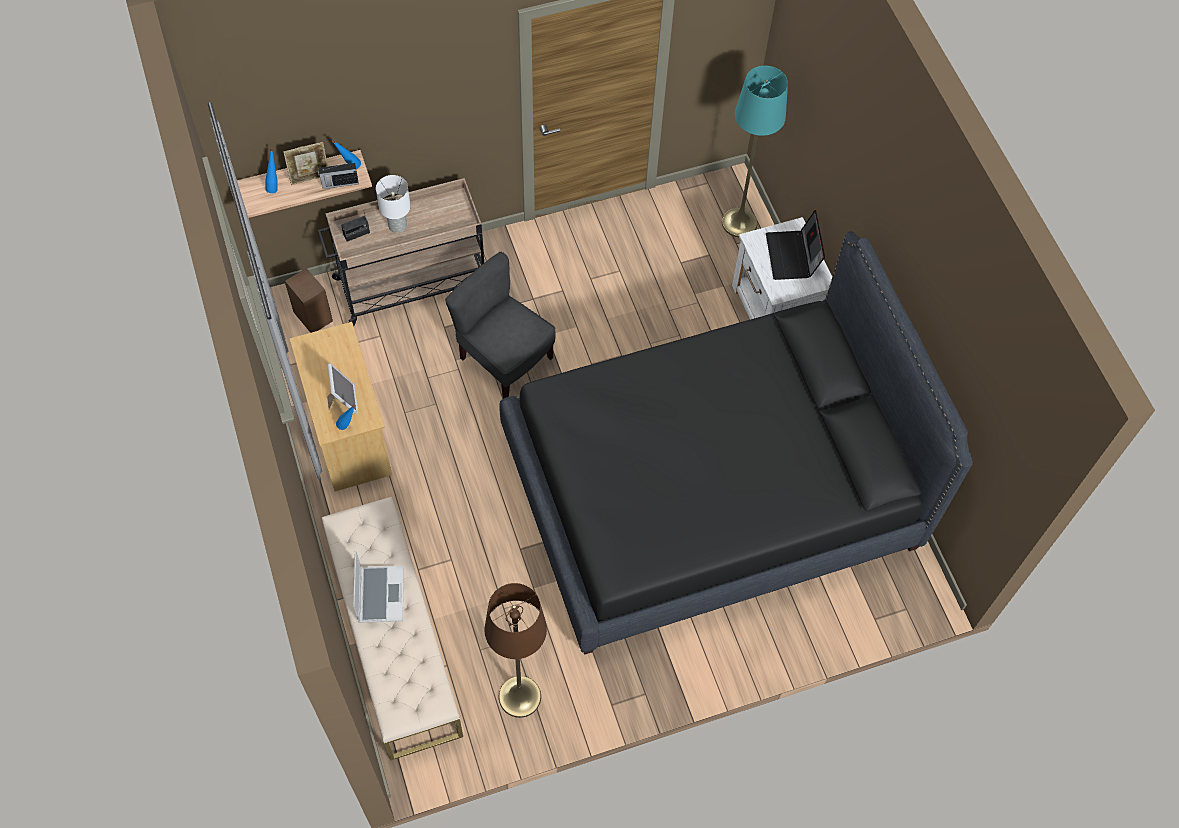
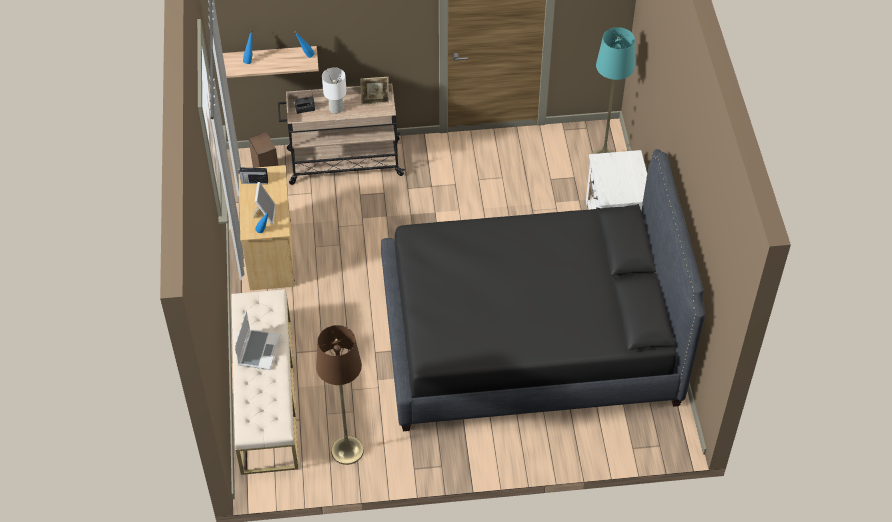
camera: 15 degrees right, 10 degrees down
picture frame [283,142,328,185] -> picture frame moved to [360,77,389,105]
radio [318,162,359,189] -> radio moved to [239,167,268,184]
grey chair [445,252,555,398] -> none
laptop [766,210,825,280] -> none

